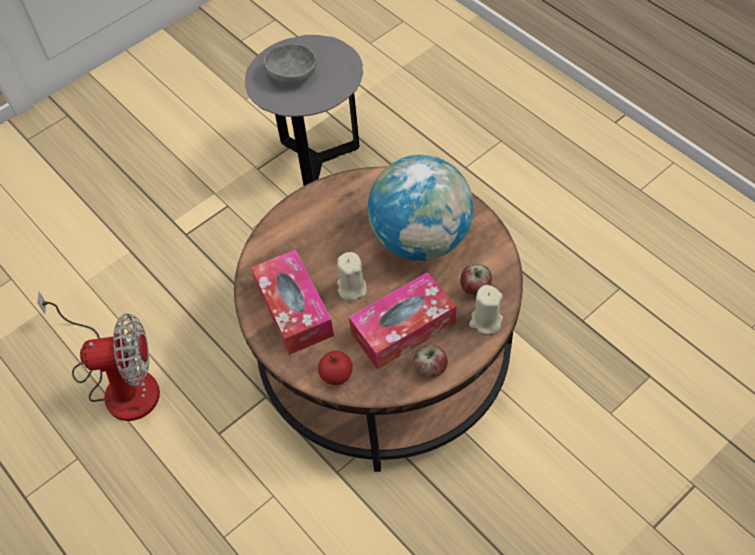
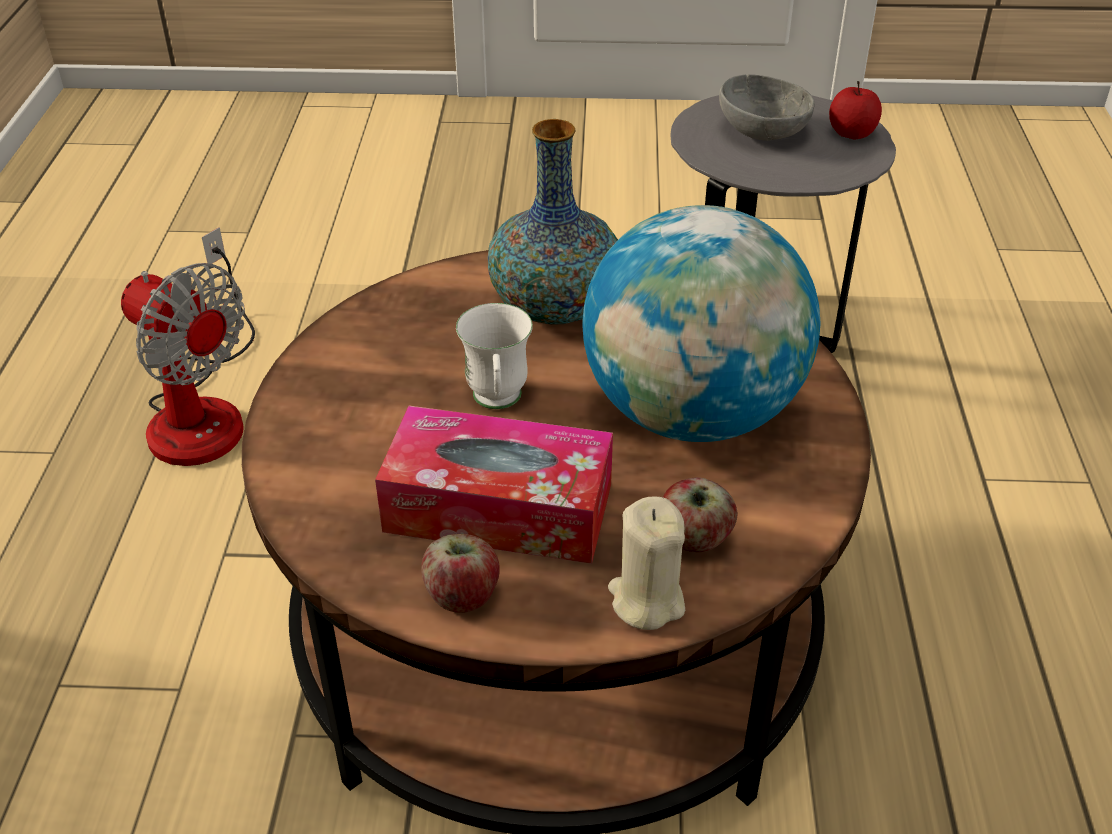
camera: 40 degrees right, 15 degrees down
tissue box [251,250,334,355] -> none
apple [318,351,353,385] -> apple moved to [829,81,882,140]
beige candle [337,252,367,301] -> white mug [456,303,533,409]
none -> vase [487,119,618,325]

